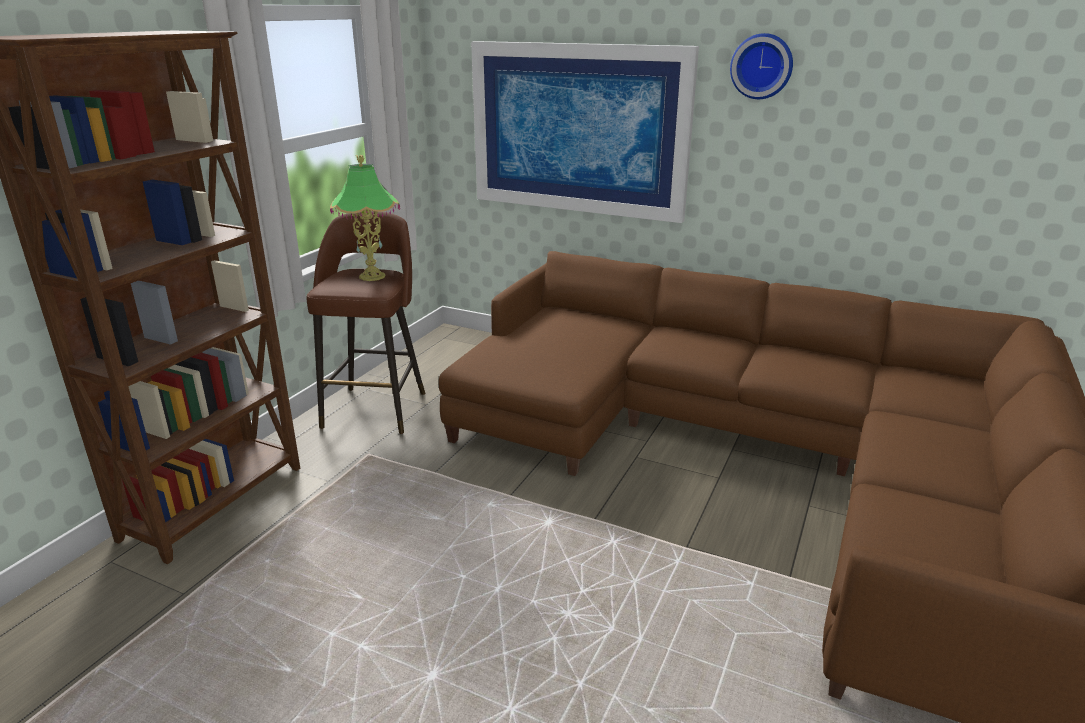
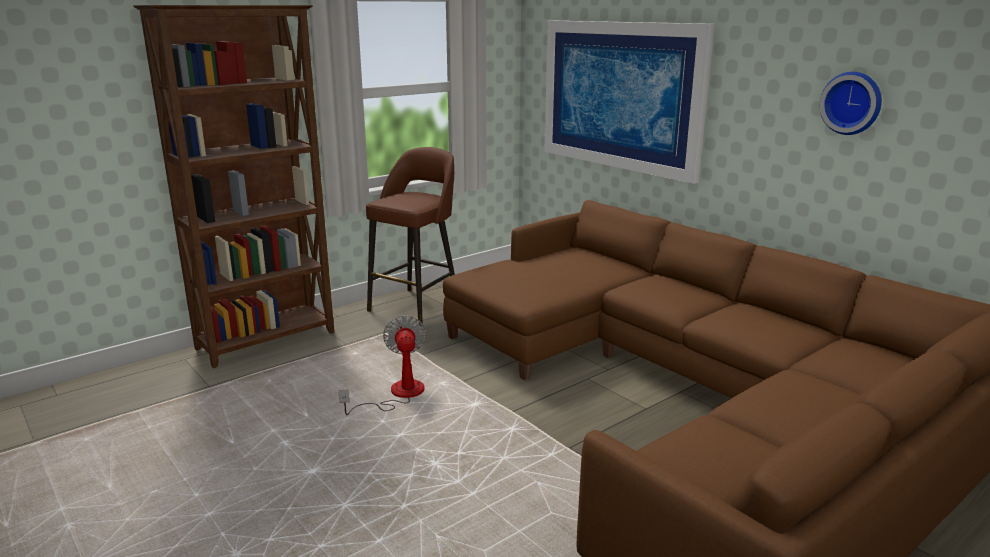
camera: 25 degrees right, 5 degrees down
table lamp [330,155,400,281] -> none
wall clock [730,33,793,99] -> wall clock moved to [820,72,882,135]
none -> fan [338,315,426,415]

